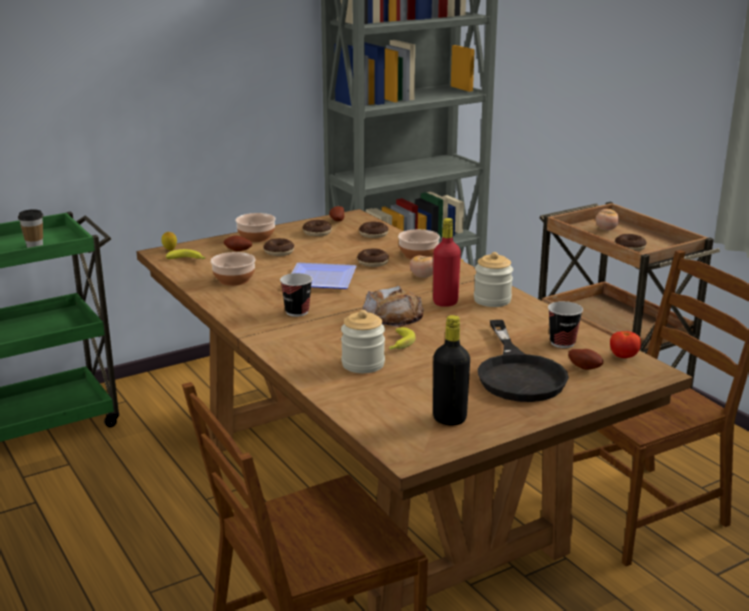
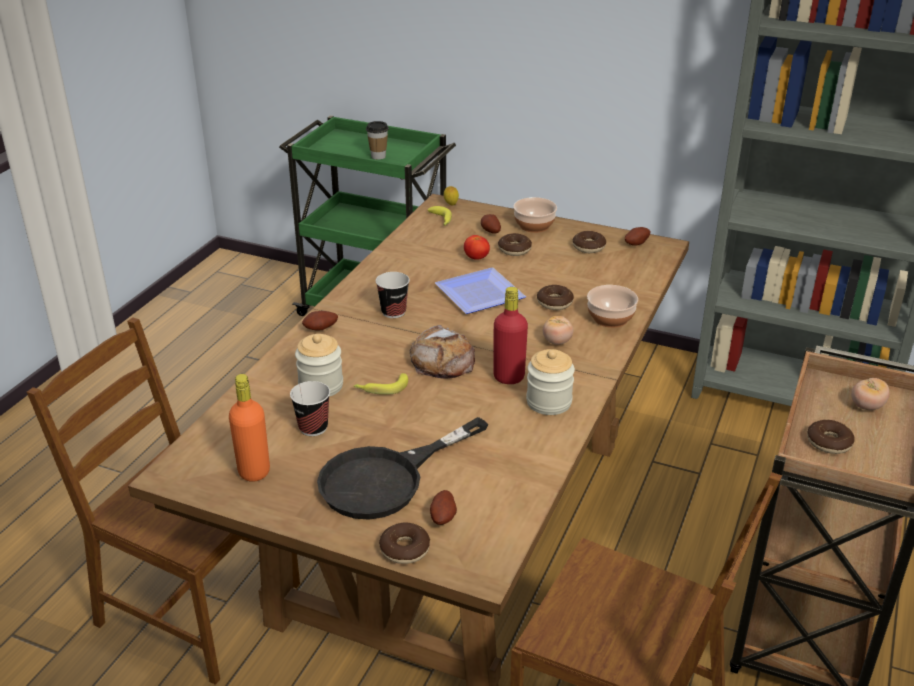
camera: 55 degrees right, 10 degrees up
bowl [211,252,256,286] -> none
donut [359,221,388,238] -> donut moved to [379,522,430,564]
black bottle [433,315,470,425] -> orange bottle [229,374,270,482]
cup [548,301,583,348] -> cup moved to [290,381,330,436]
tomato [610,331,641,358] -> tomato moved to [464,235,490,260]
none -> potato [302,311,338,331]

